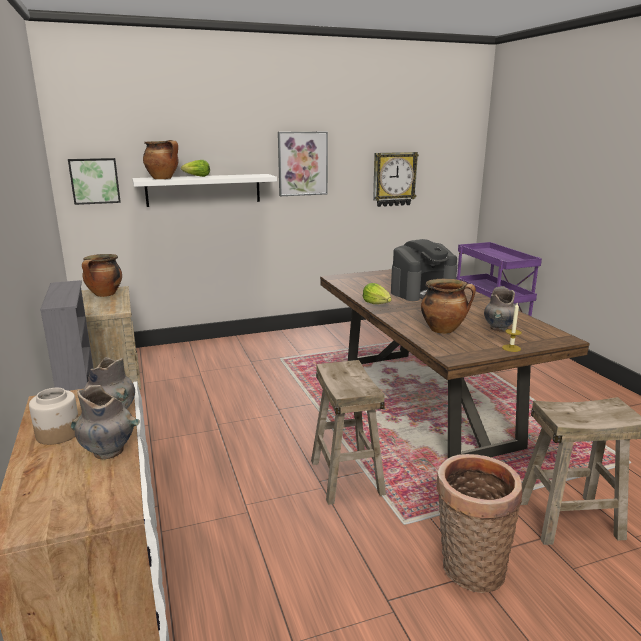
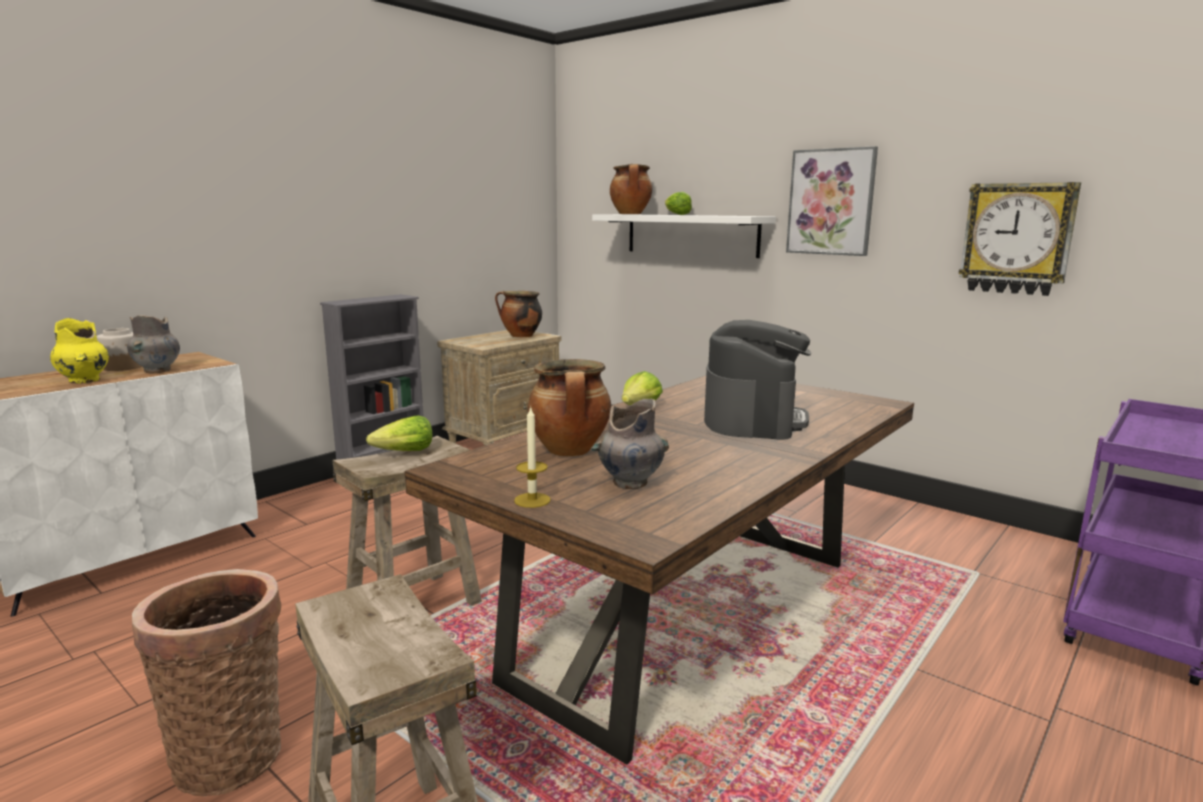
camera: 60 degrees right, 5 degrees down
picture [68,158,121,205] -> none
grey vase [71,385,140,459] -> yellow vase [50,318,109,384]
coffee machine [391,239,457,301] -> coffee machine turned 105 degrees counterclockwise [704,320,811,440]
none -> lettuce [366,415,432,451]

